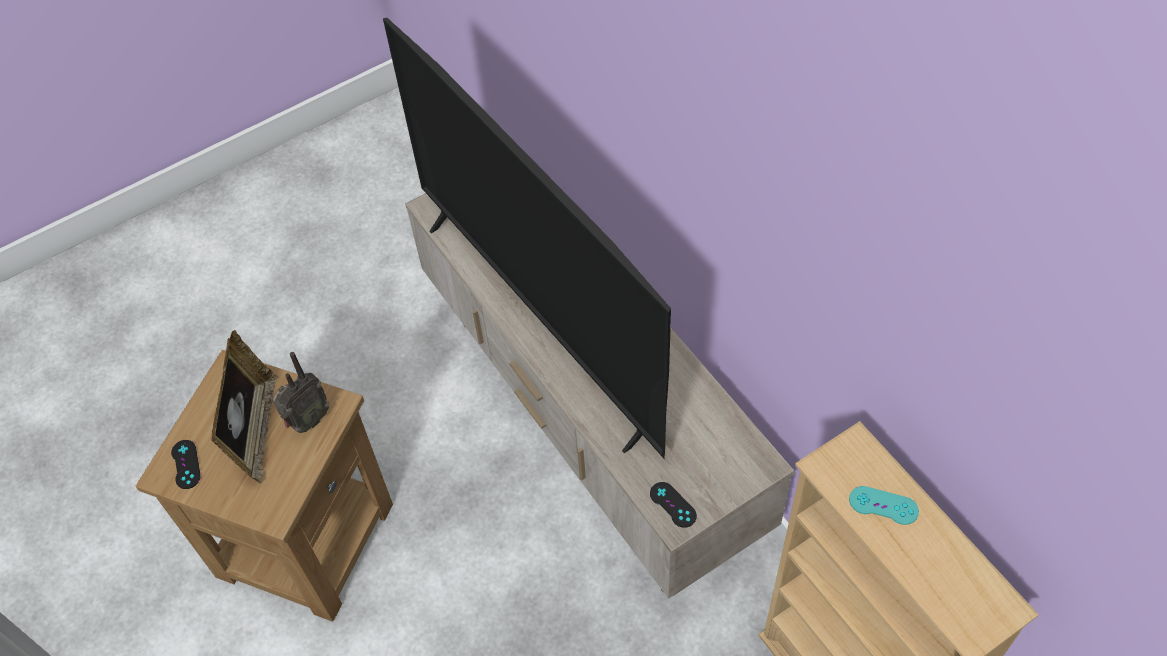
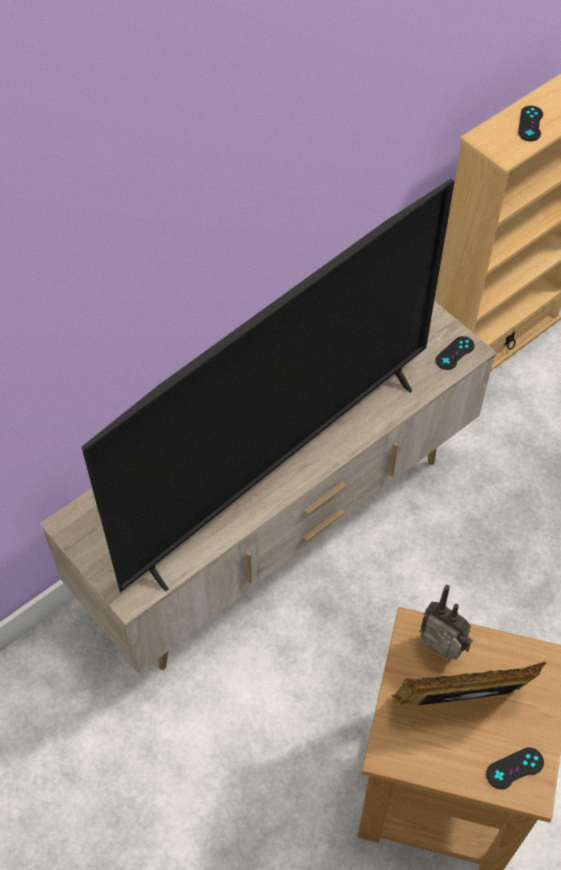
camera: 100 degrees left, 0 degrees up
turquoise game controller [849,486,919,525] -> black game controller [518,106,543,141]

